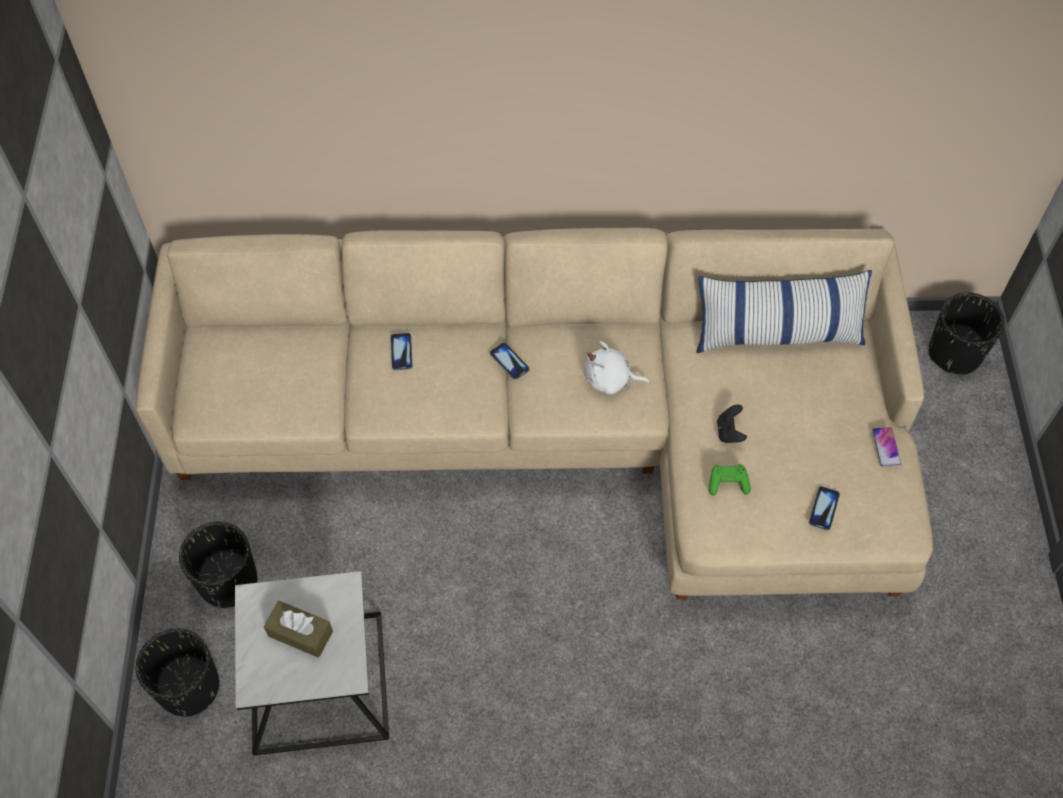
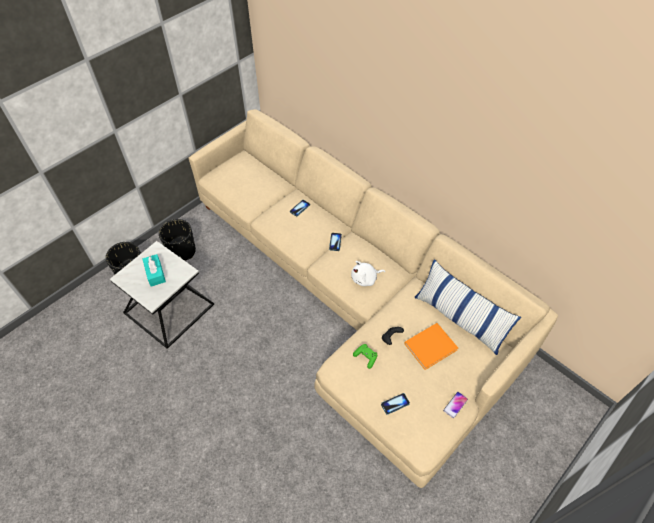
camera: 45 degrees right, 5 degrees down
brown tissue box [264,601,333,658] -> turquoise tissue box [143,254,166,287]
white plush toy [584,341,650,394] -> white plush toy turned 75 degrees counterclockwise [351,261,385,286]
black planter [929,293,1005,375] -> none
none -> orange book [404,323,458,370]

